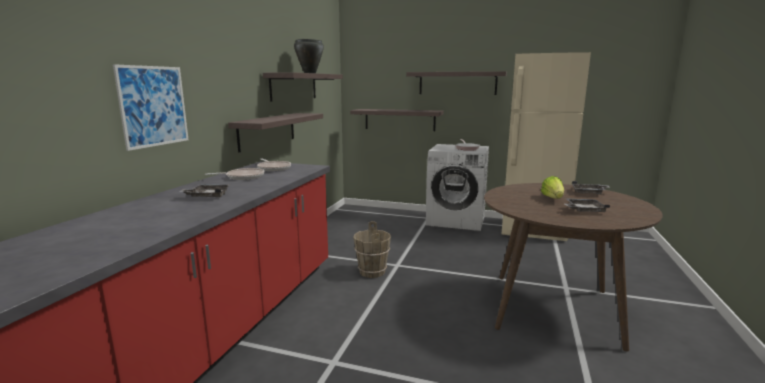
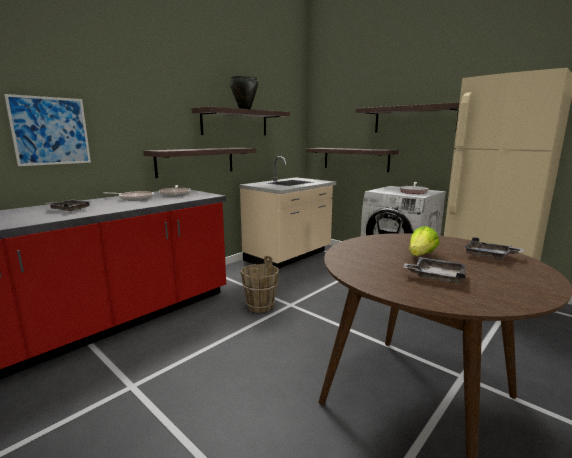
camera: 25 degrees right, 0 degrees up
none -> beige counter [239,156,336,269]

